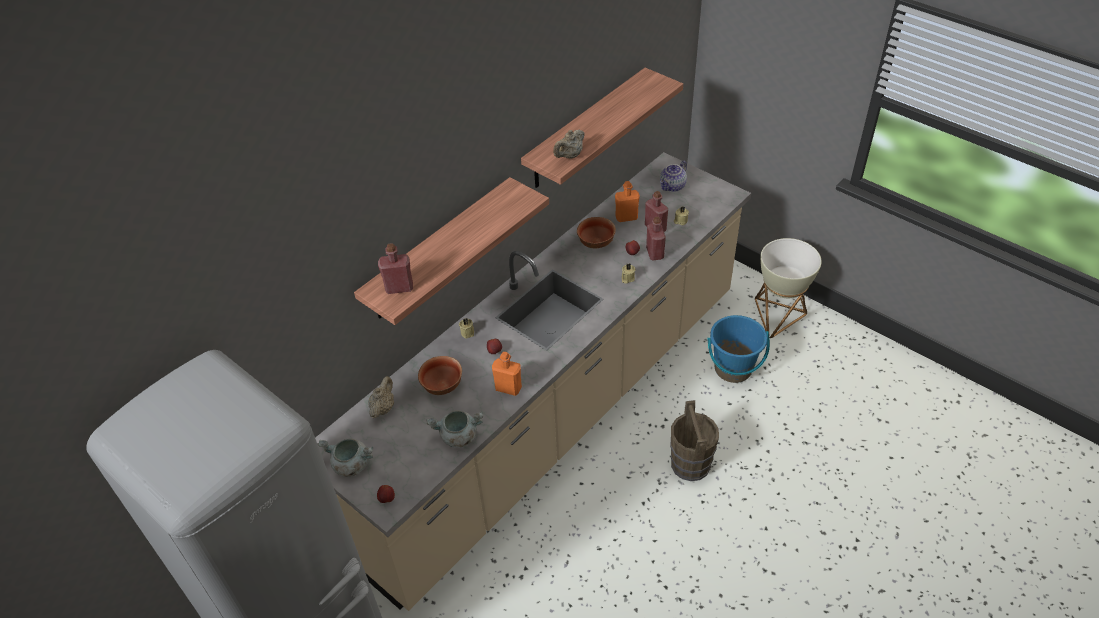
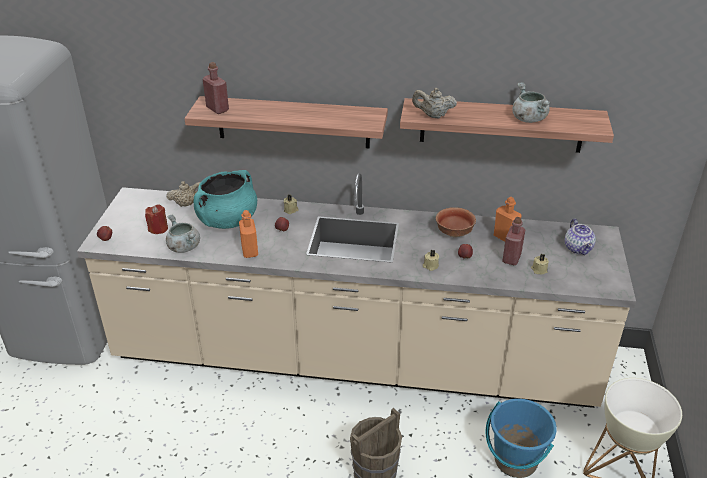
camera: 55 degrees right, 10 degrees down
grey cooking pot [318,439,373,477] -> grey cooking pot moved to [512,83,551,123]
bowl [418,356,462,395] -> turquoise cooking pot [194,170,257,229]
red bottle [646,217,666,260] -> none
teapot [660,161,687,192] -> teapot turned 105 degrees counterclockwise [565,219,596,255]
none -> red candle [145,204,168,234]

